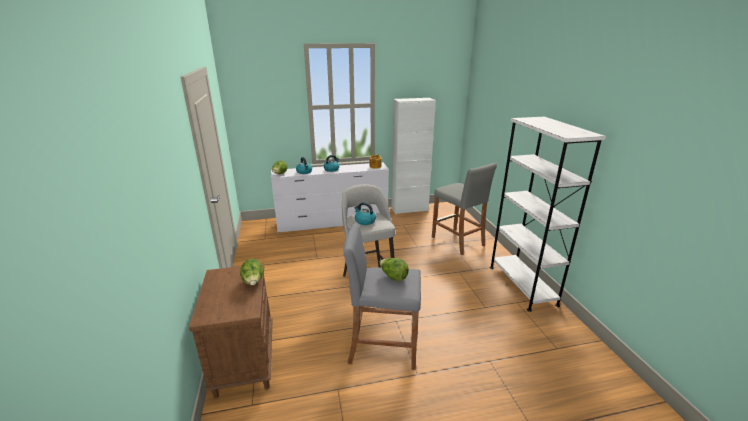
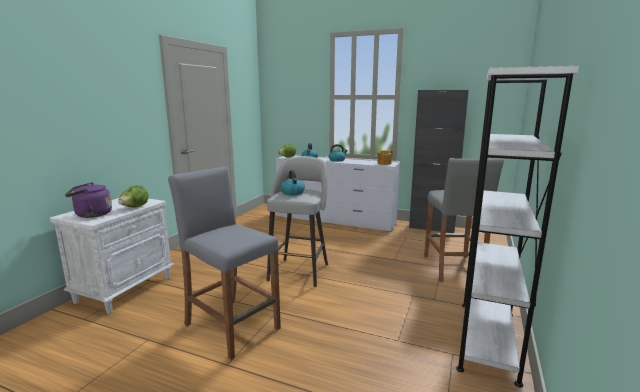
camera: 35 degrees right, 10 degrees down
brown nightstand [189,264,273,398] -> white nightstand [50,198,174,314]
lettuce [379,258,409,281] -> none
white cabinet [391,98,436,214] -> black cabinet [409,90,469,233]
none -> purple kettle [65,182,112,218]

